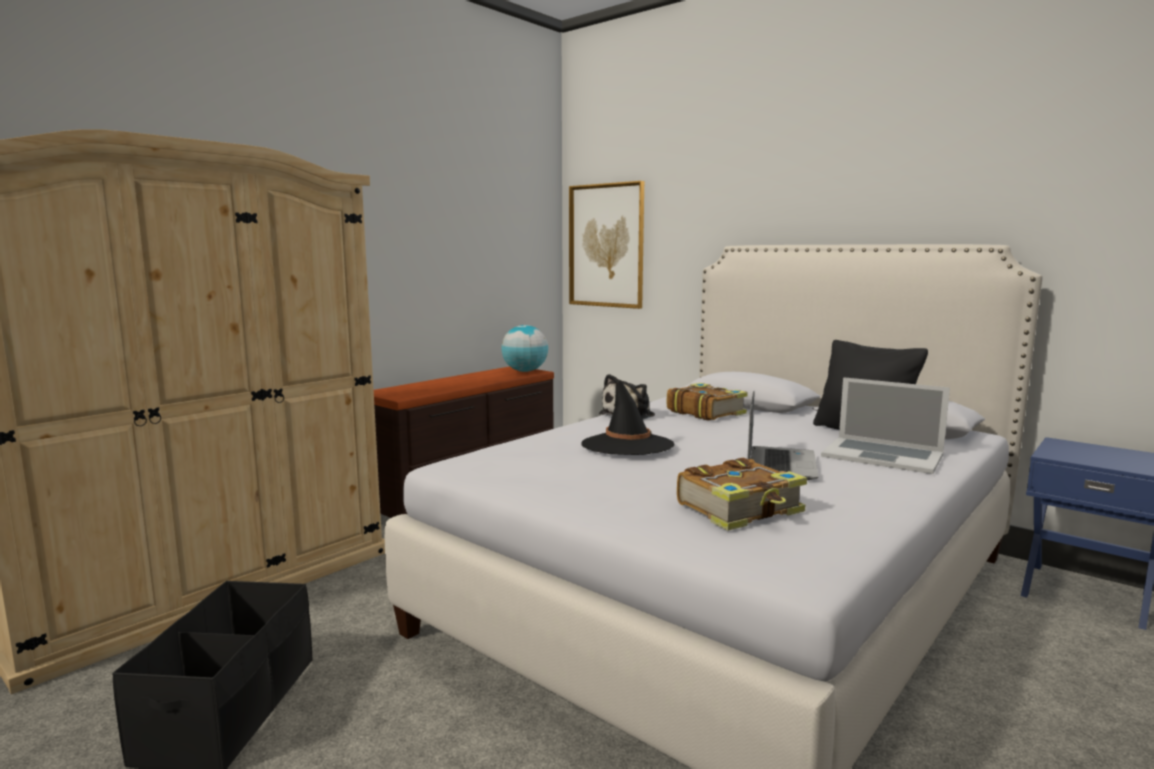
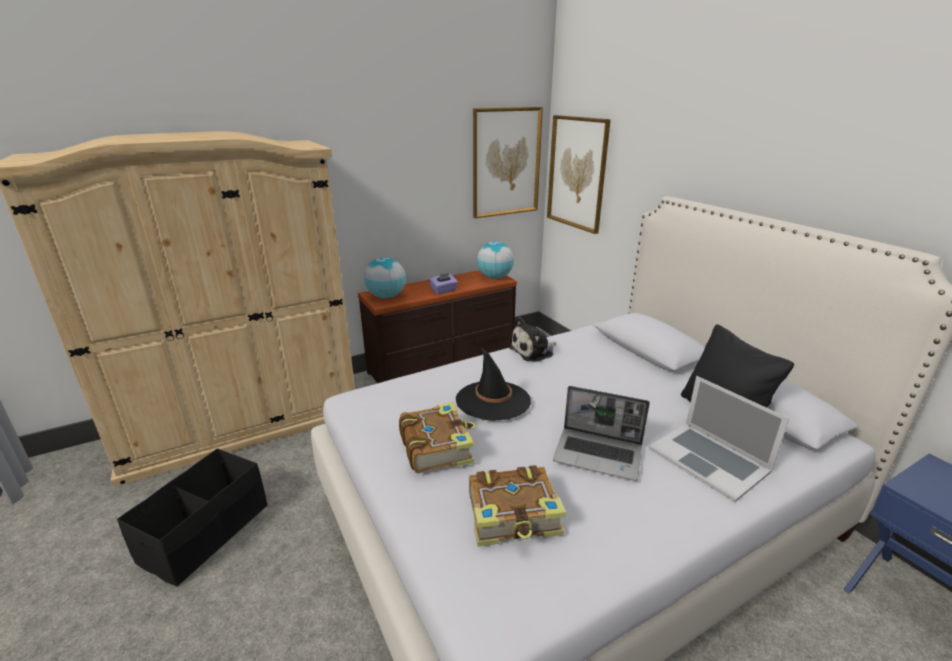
camera: 20 degrees right, 15 degrees up
book [667,383,748,421] -> book moved to [399,402,476,474]
laptop [747,391,819,480] -> laptop turned 75 degrees clockwise [553,386,650,481]
none -> globe [364,257,406,298]
none -> purple tissue box [429,273,458,294]
none -> picture [473,107,543,218]

